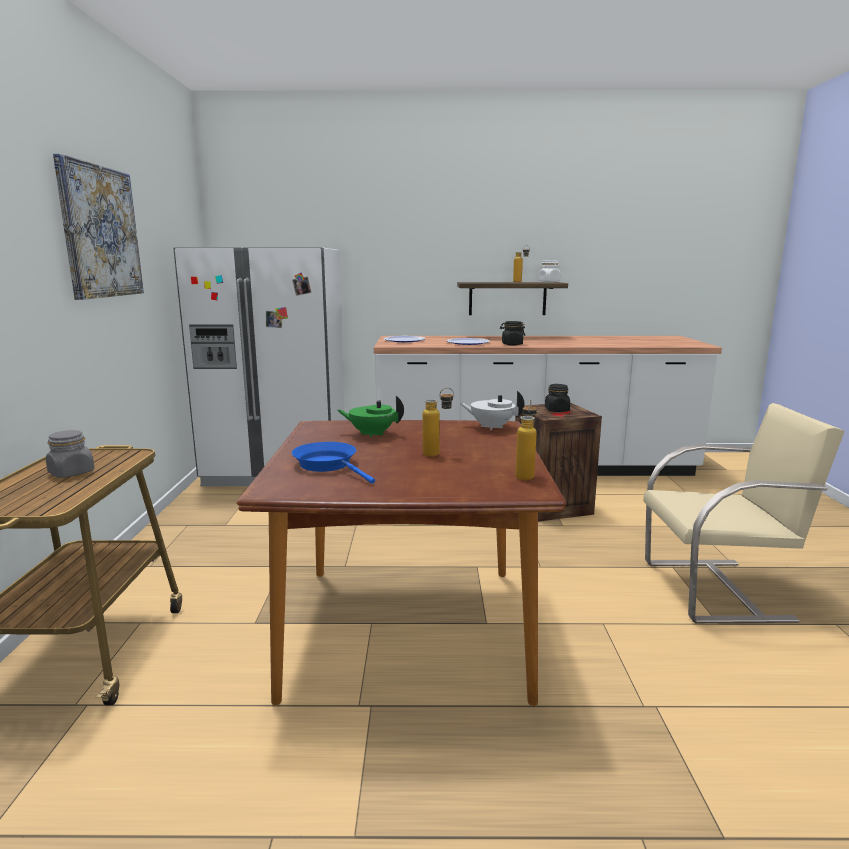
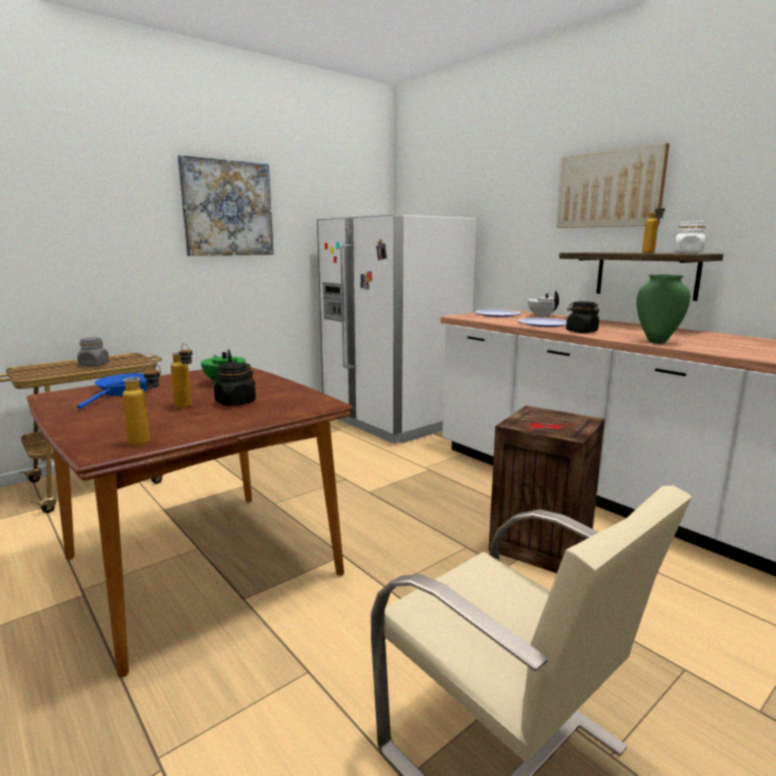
camera: 50 degrees right, 0 degrees up
white teapot [460,391,525,430] -> white teapot moved to [528,291,559,318]
black jar [545,384,570,412] -> black jar moved to [211,362,256,406]
none -> picture [556,143,670,228]
none -> green vase [636,274,690,344]

